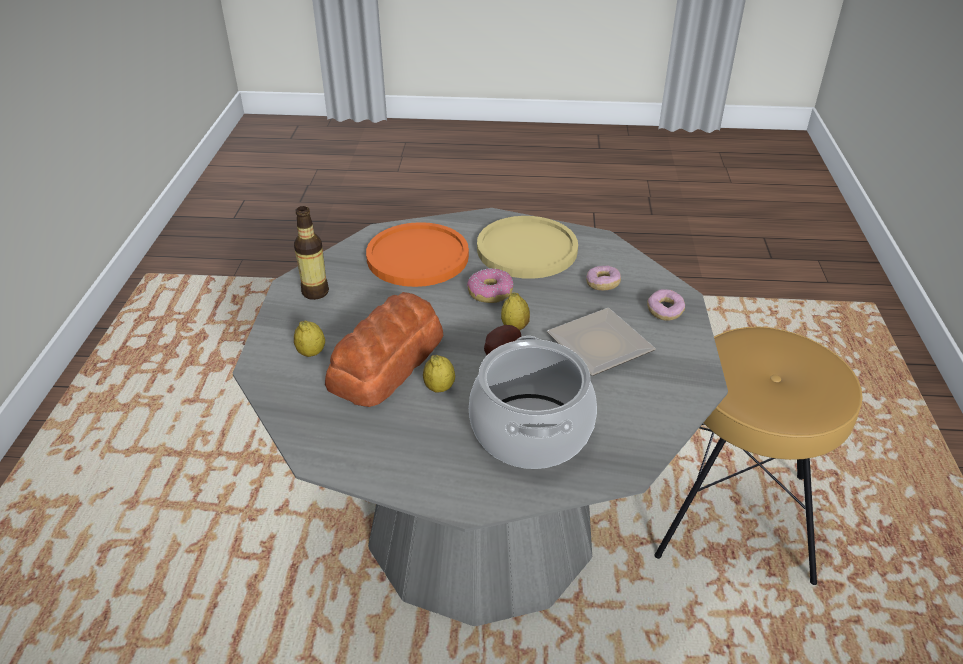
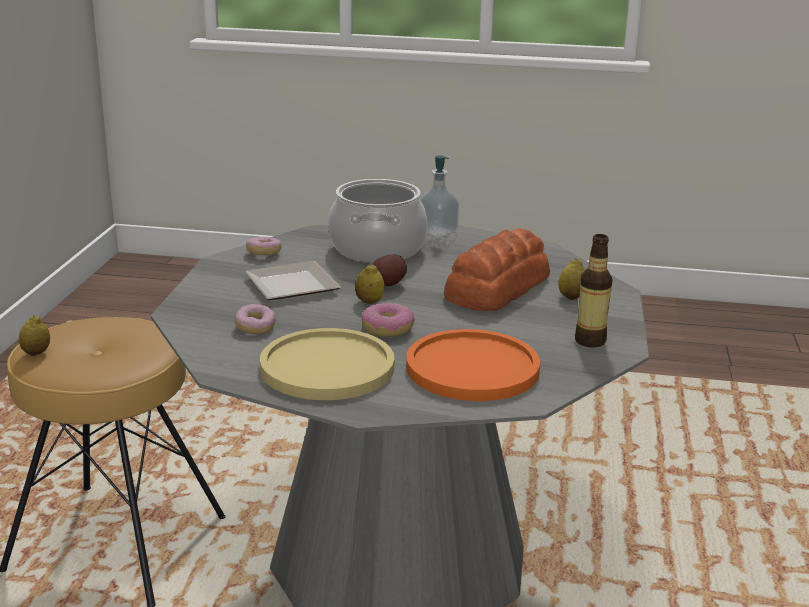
camera: 175 degrees left, 15 degrees down
lemon [423,355,455,393] -> lemon moved to [19,315,50,356]
donut [647,289,685,321] -> donut moved to [246,237,281,255]
none -> soap dispenser [420,156,459,237]

